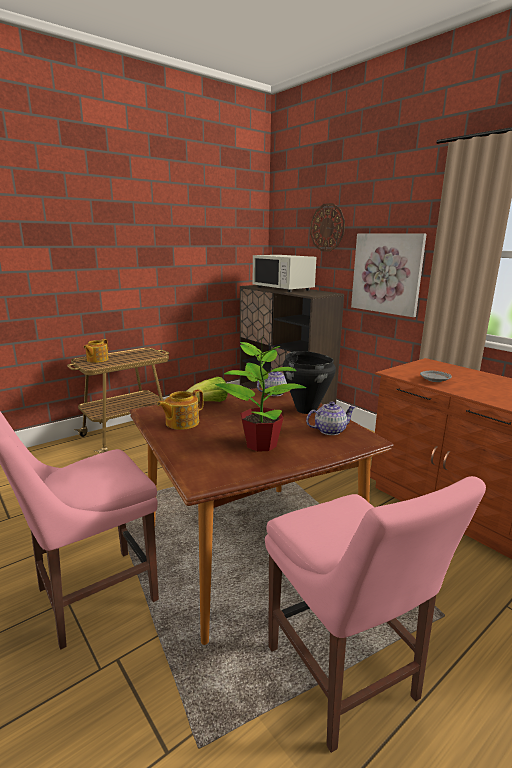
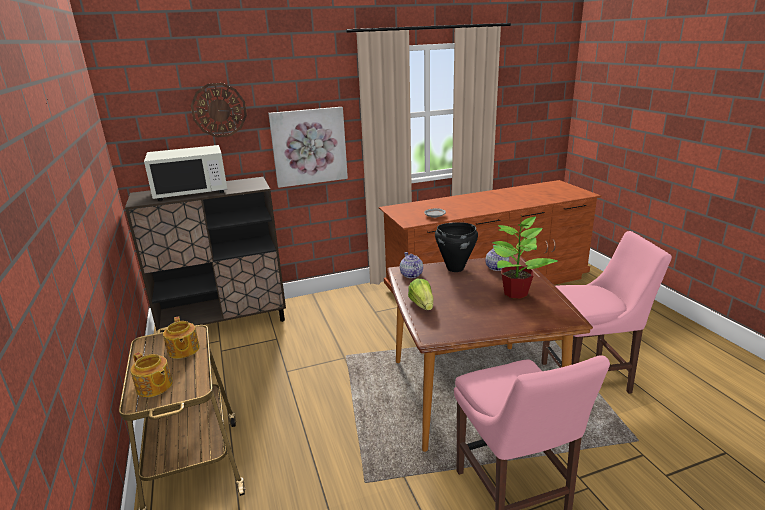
camera: 70 degrees left, 5 degrees up
teapot [157,389,203,430] -> teapot moved to [163,316,200,359]

